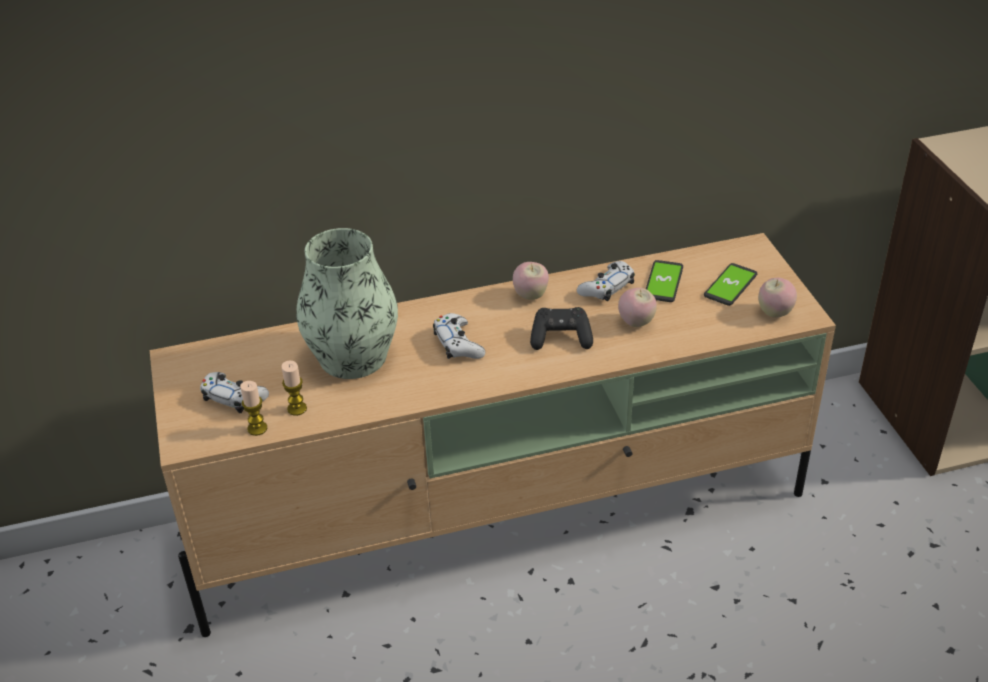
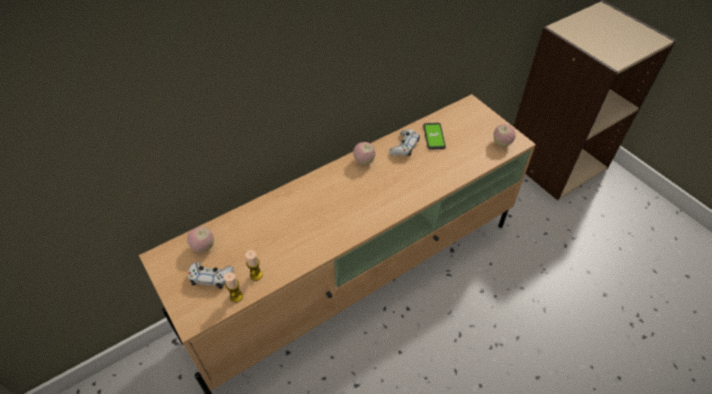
camera: 20 degrees left, 10 degrees up
vase [296,228,398,379] -> none
white game controller [433,313,485,359] -> none
black game controller [530,307,593,350] -> none
apple [618,288,657,327] -> apple moved to [187,226,214,253]
phone [704,263,757,306] -> none

